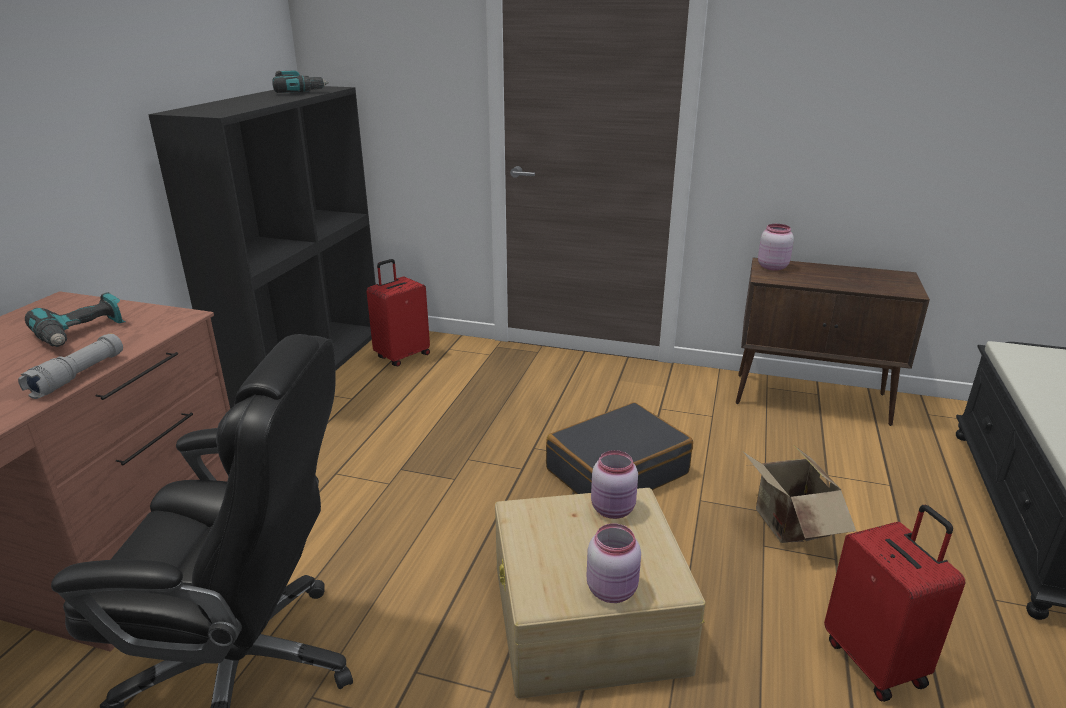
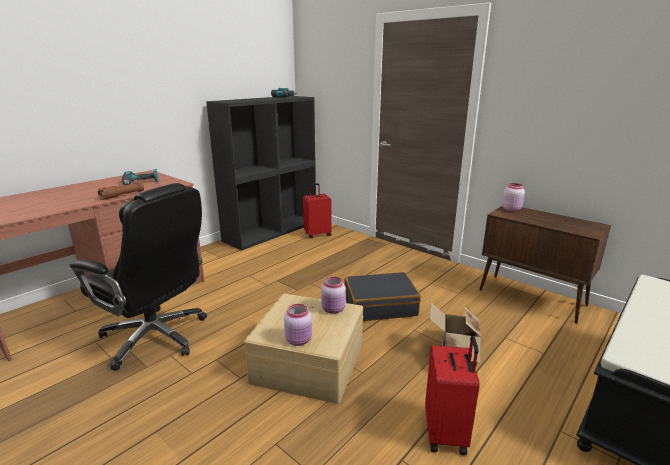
camera: 25 degrees right, 5 degrees down
grey flashlight [18,333,123,399] -> brown flashlight [98,182,144,200]

